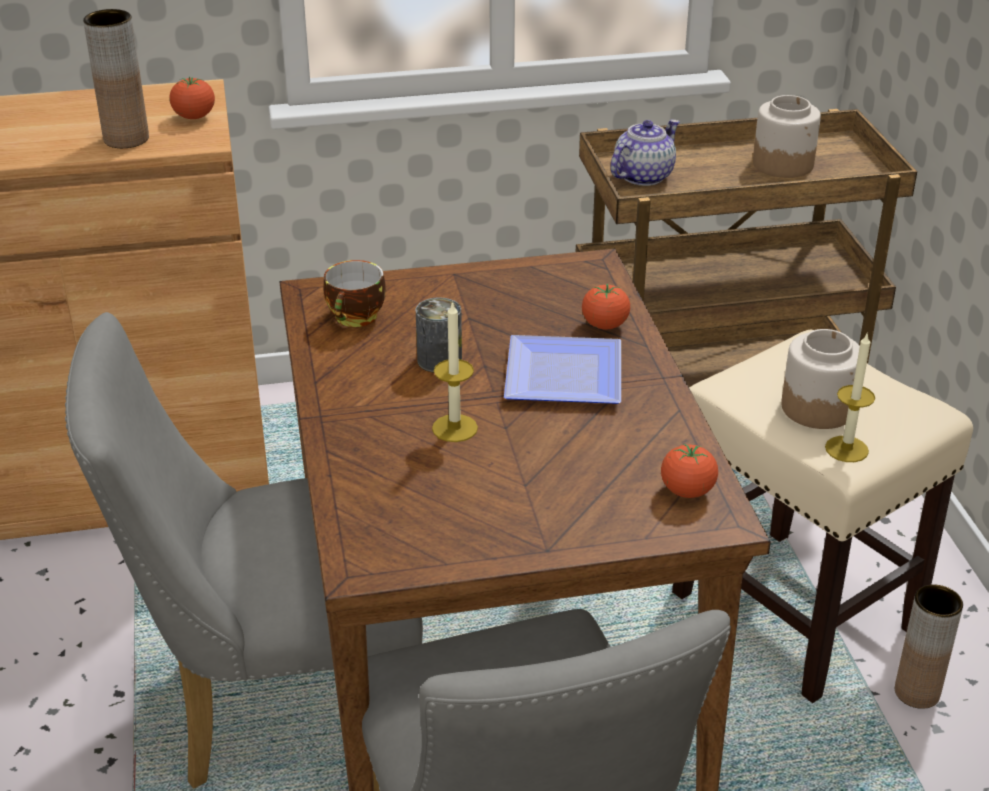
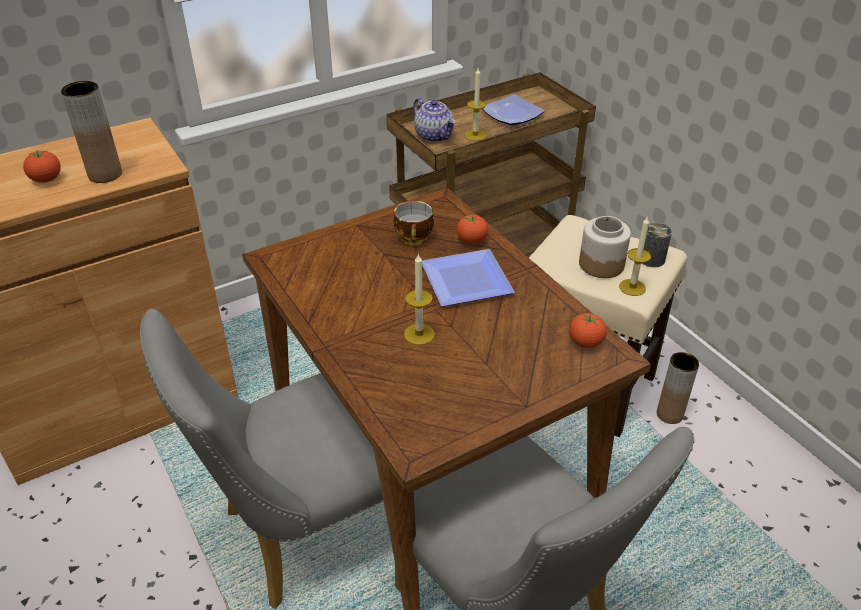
camera: 20 degrees left, 5 degrees up
tomato [170,77,215,119] -> tomato moved to [23,151,61,183]
cup [323,260,386,327] -> cup moved to [393,201,434,246]
can [416,297,462,373] -> can moved to [642,223,672,267]
teapot [610,119,680,186] -> teapot turned 120 degrees clockwise [413,98,456,142]
jar [753,95,821,178] -> plate [482,94,545,125]
none -> candle [464,68,487,141]

